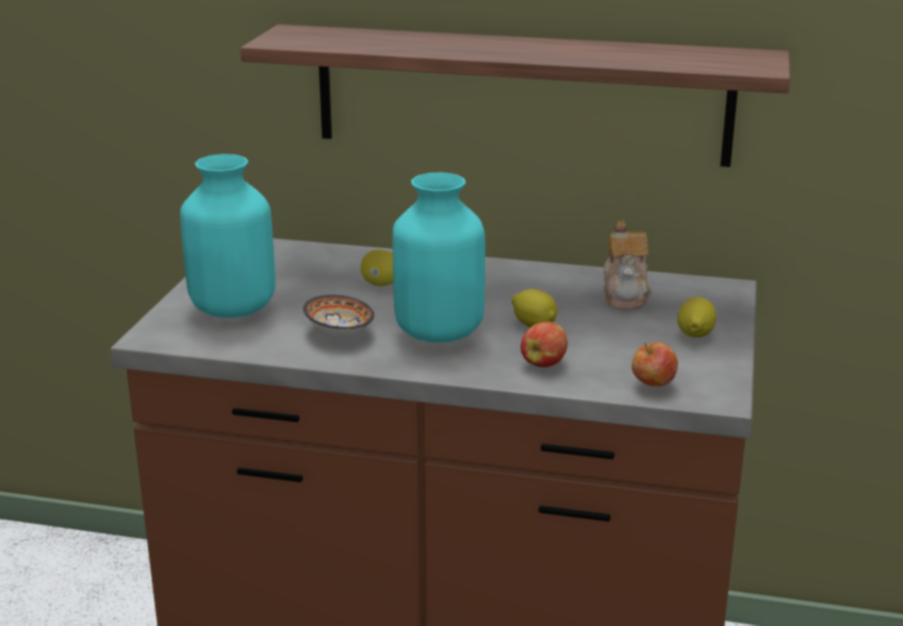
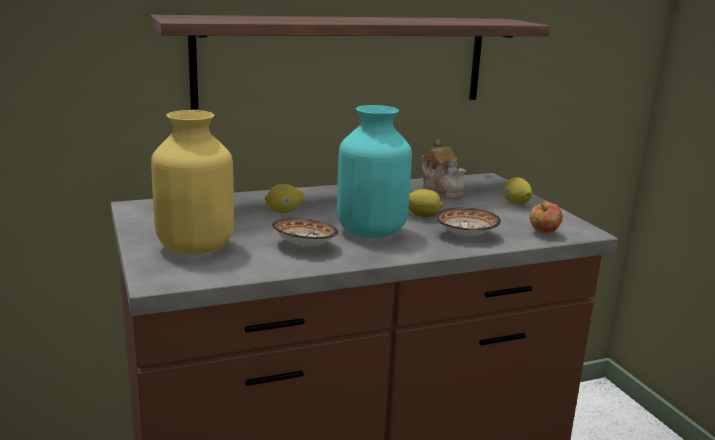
camera: 35 degrees left, 5 degrees down
turquoise vase [180,154,275,318] -> yellow vase [151,110,234,255]
apple [521,322,568,367] -> bowl [435,207,501,236]

